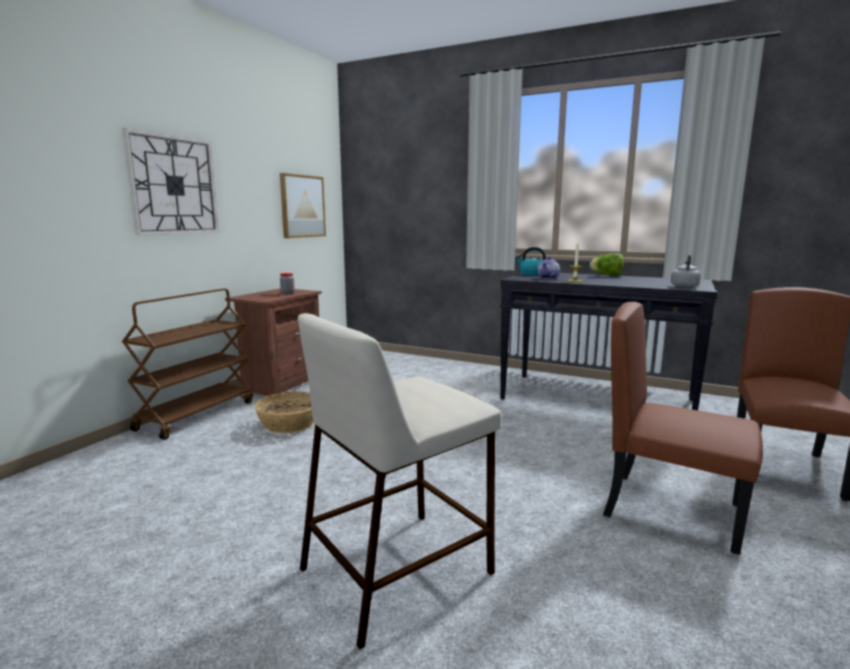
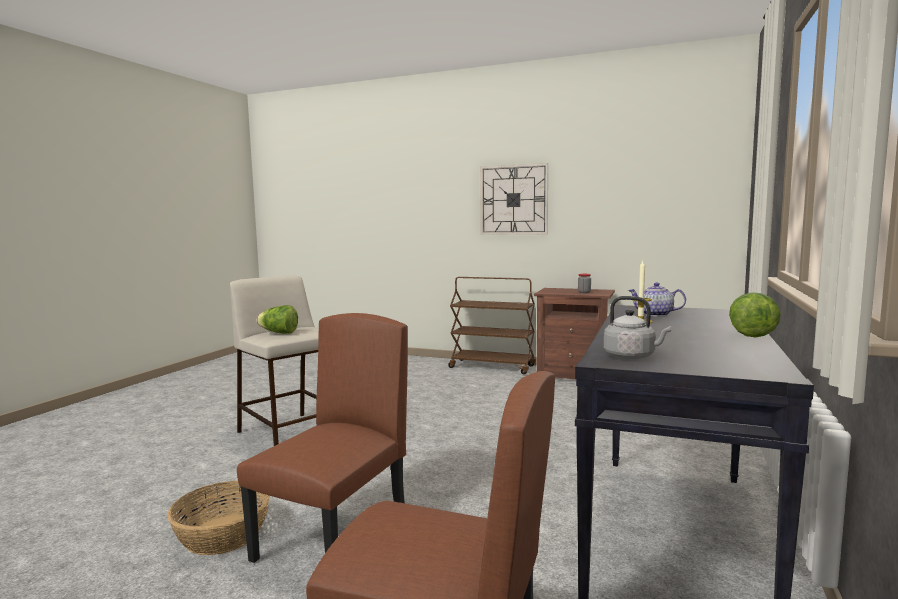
camera: 85 degrees right, 5 degrees down
basket [255,391,313,433] -> basket moved to [167,481,270,555]
picture [280,173,326,238] -> none
kettle [516,247,546,276] -> none
none -> lettuce [257,305,298,334]

